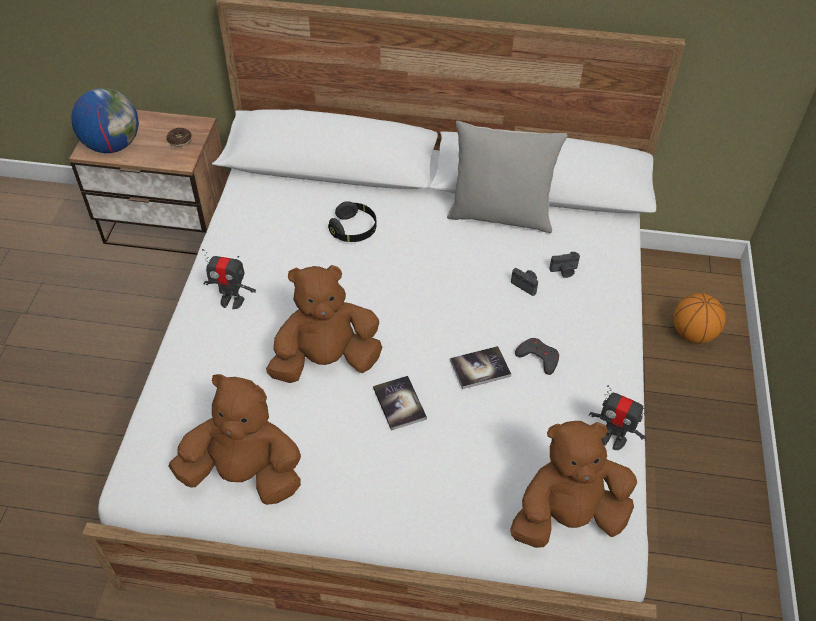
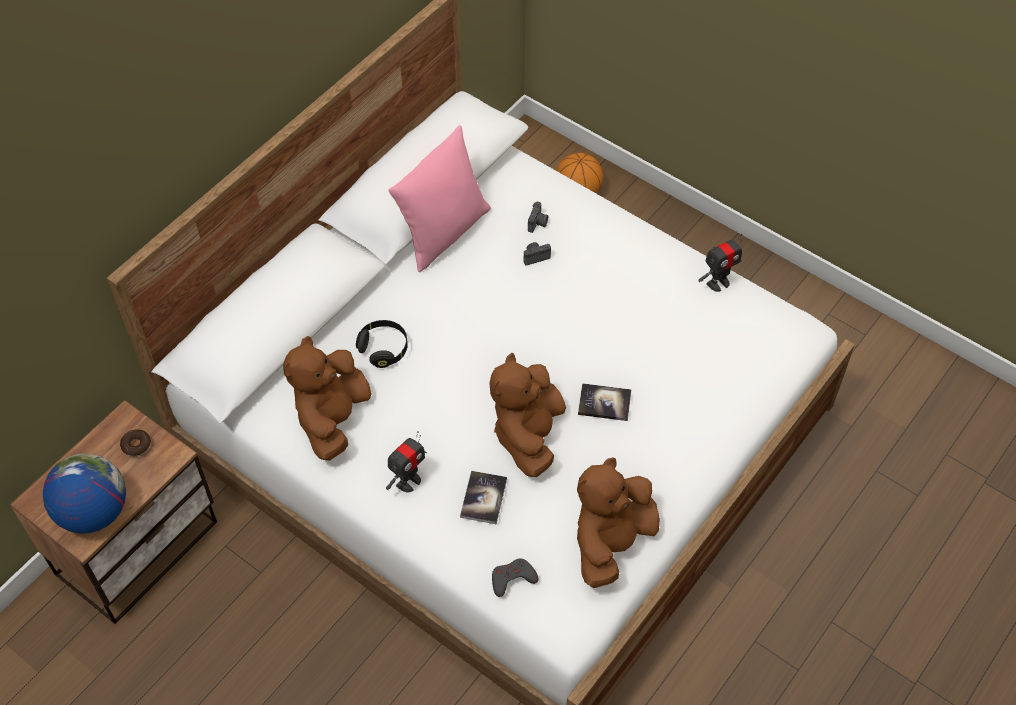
camera: 60 degrees left, 5 degrees up
grey pillow [447,121,568,233] -> pink pillow [389,125,491,272]
book [450,346,511,389] -> book moved to [460,471,507,524]
brown plush toy [510,421,637,548] -> brown plush toy moved to [283,336,371,461]
grey game controller [515,338,559,375] -> grey game controller moved to [492,559,539,597]

